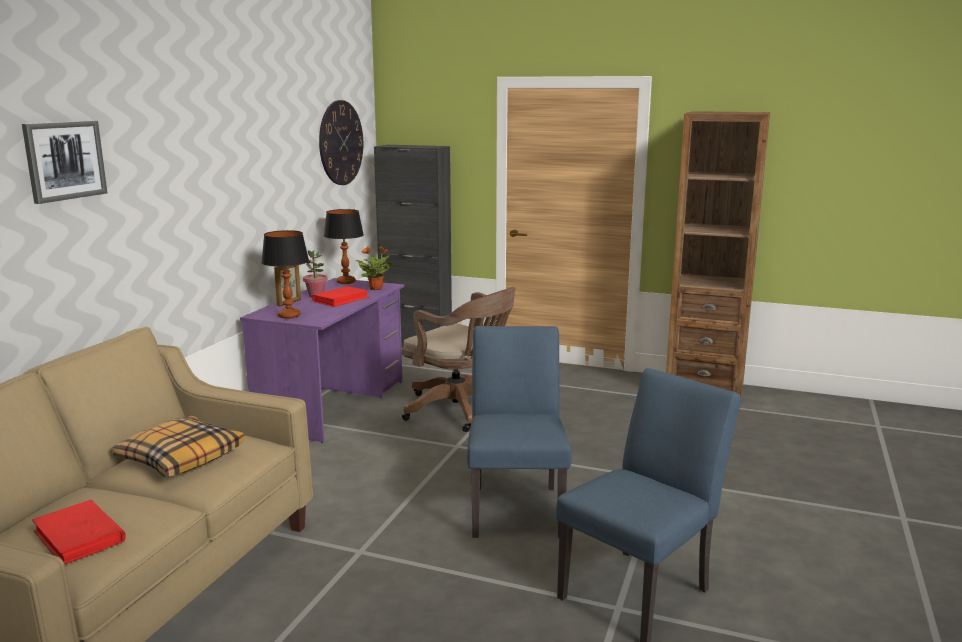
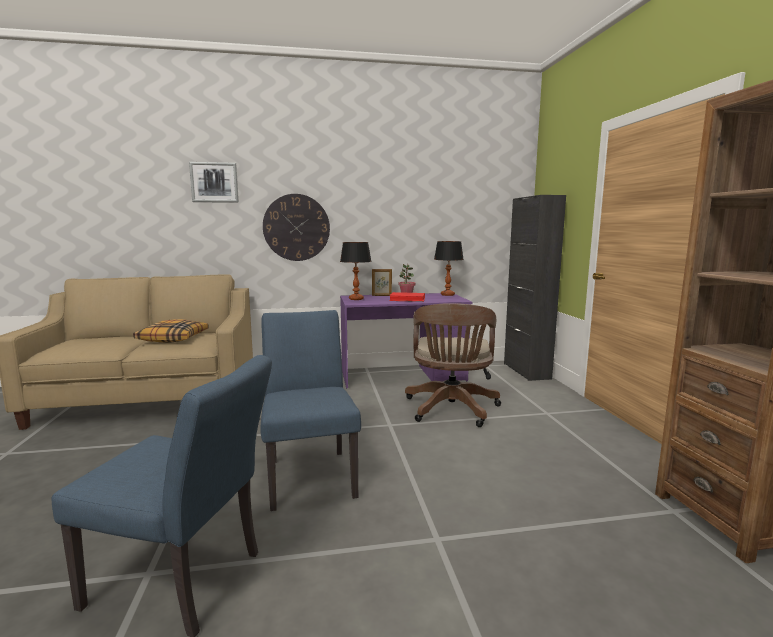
camera: 60 degrees right, 5 degrees down
red book [32,500,126,564] -> none
wall clock [319,100,363,185] -> wall clock moved to [263,194,330,261]
potted plant [355,246,395,290] -> none
blue chair [467,326,572,538] -> blue chair turned 75 degrees counterclockwise [260,310,361,511]

